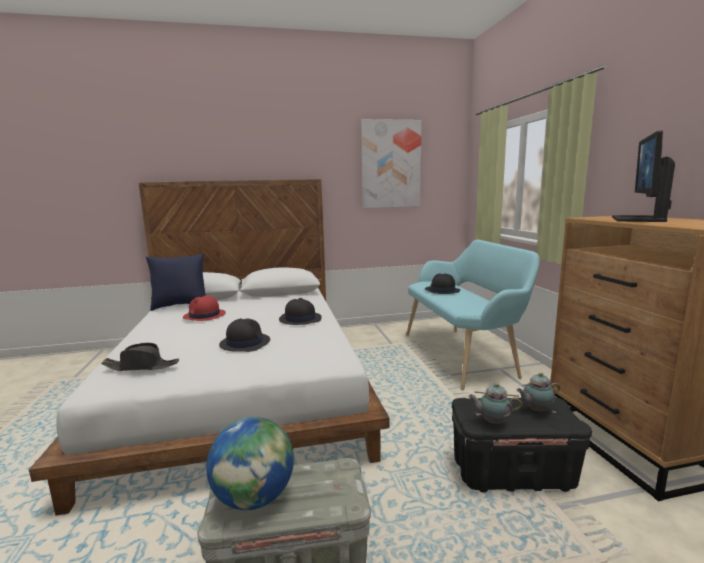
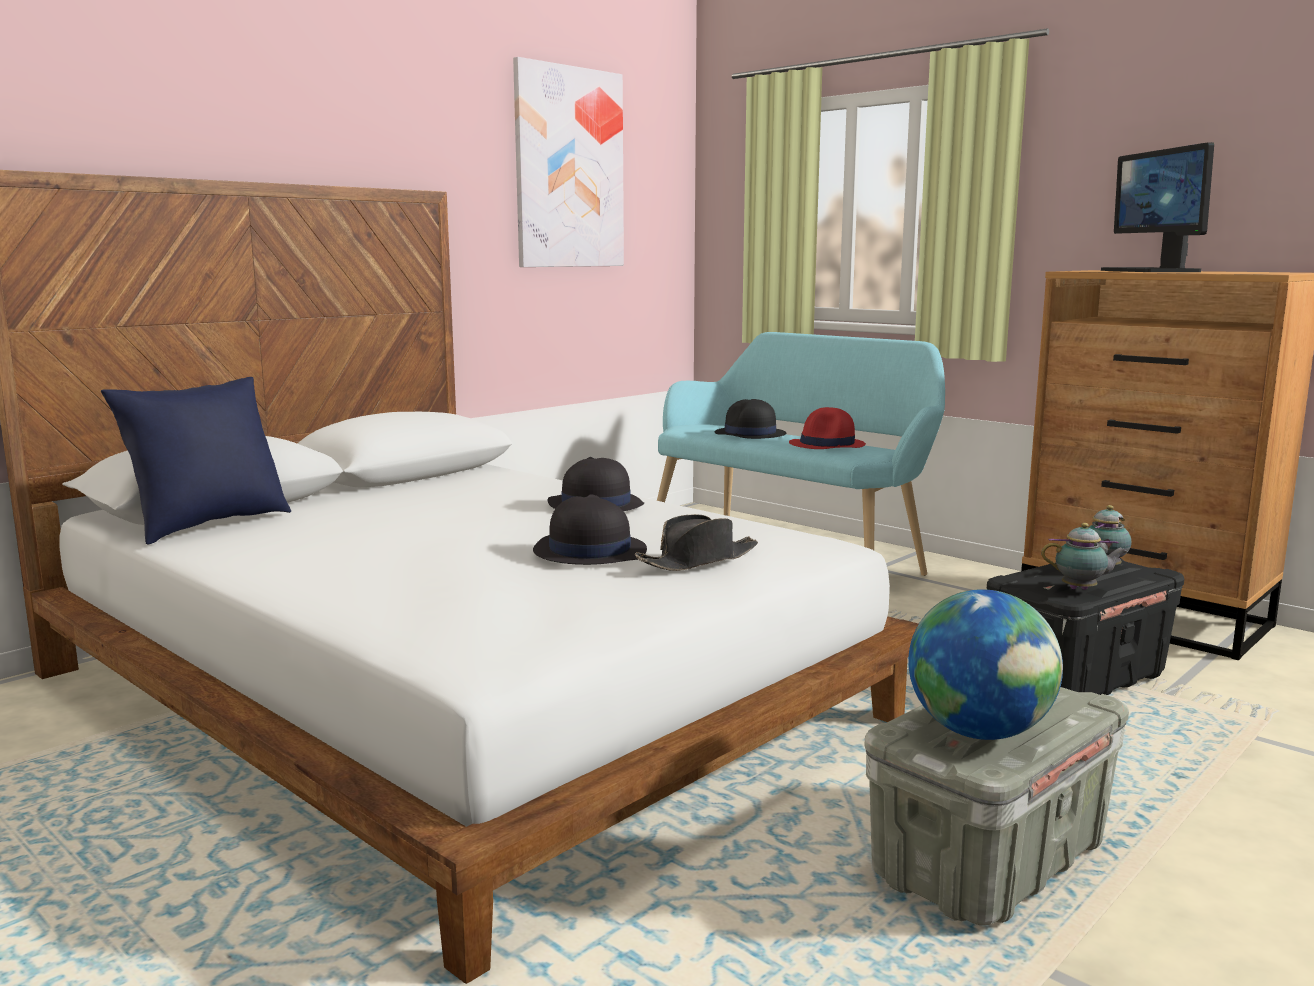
camera: 35 degrees left, 0 degrees up
black hat [101,343,179,371] -> black hat moved to [635,514,758,571]
red hat [183,296,226,321] -> red hat moved to [789,407,866,449]
teapot [468,383,522,424] -> teapot turned 150 degrees counterclockwise [1041,523,1127,590]

